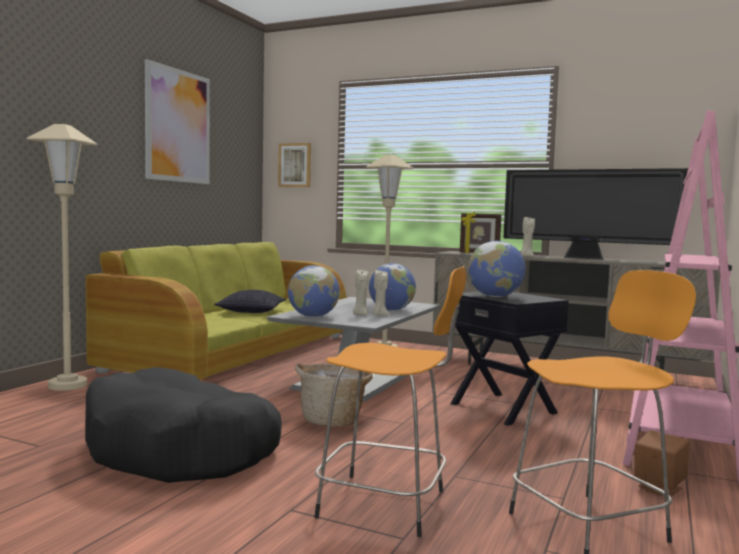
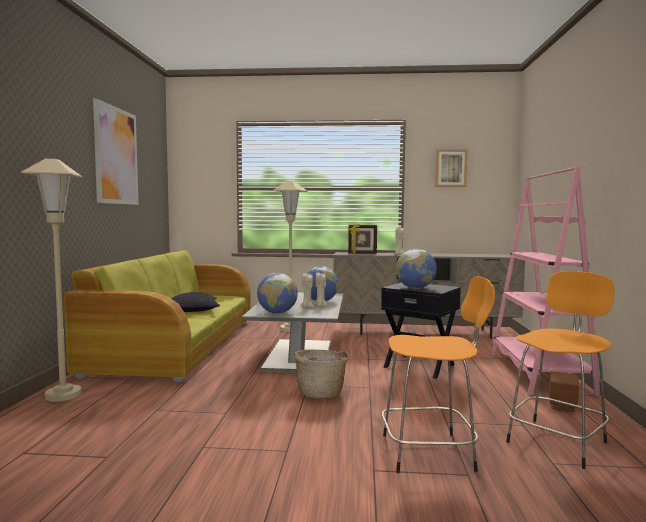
camera: 20 degrees left, 0 degrees up
black dog bed [85,367,282,483] -> none
picture [278,143,311,187] -> picture moved to [435,149,468,187]
television [504,168,688,260] -> none

